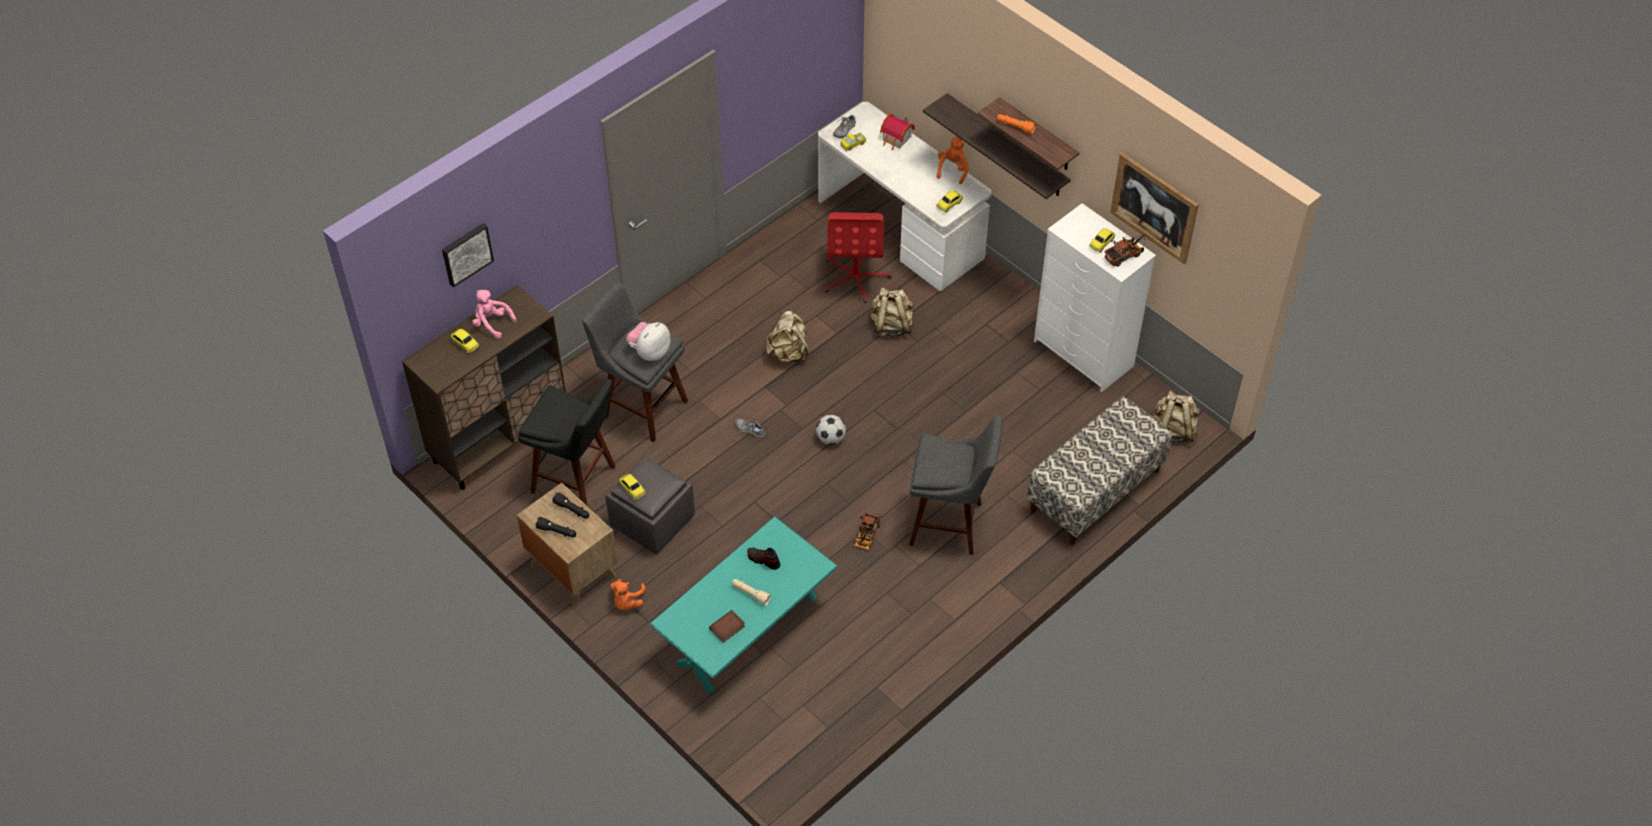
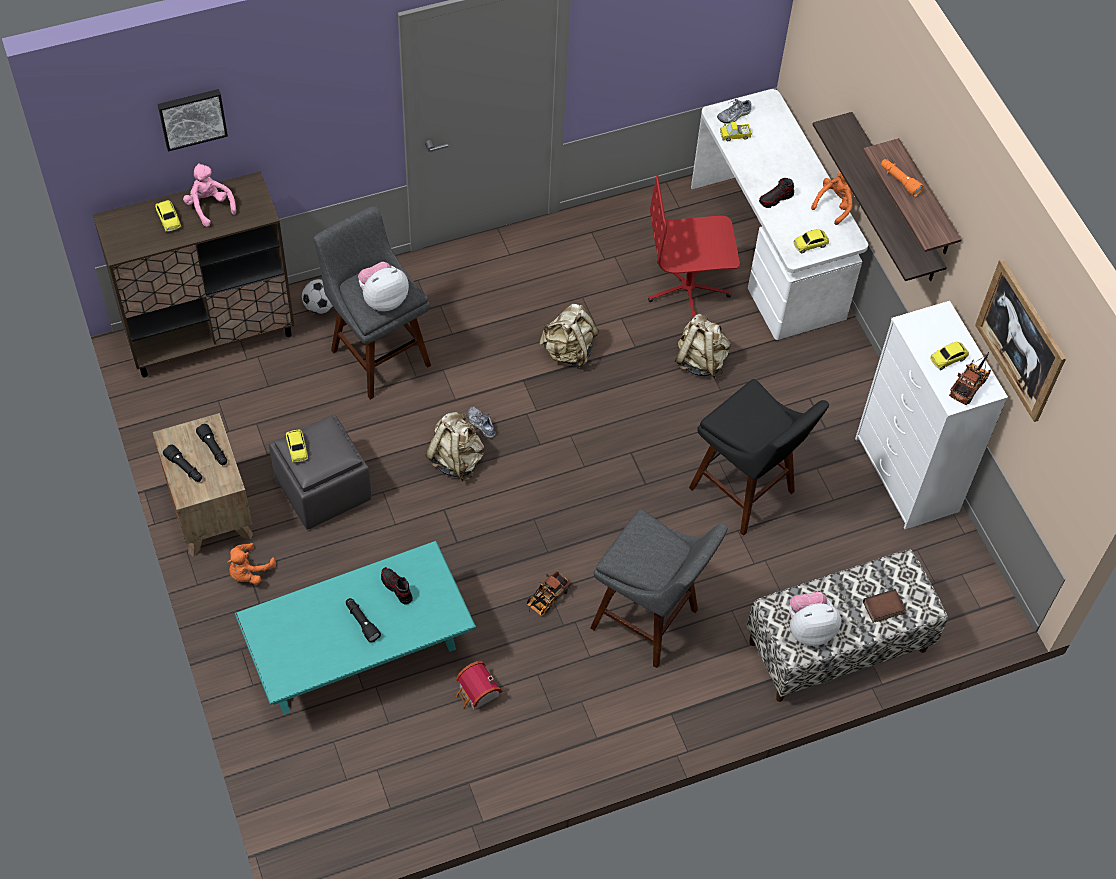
camera: 20 degrees right, 5 degrees up
black stool [518,379,616,506] -> black stool moved to [689,379,829,536]
book [709,610,745,643] -> book moved to [863,589,905,623]
beige flashlight [732,579,771,605] -> black flashlight [346,598,381,643]
football [816,415,846,445] -> football moved to [302,279,333,314]
red office chair [825,212,891,303] -> red office chair turned 60 degrees clockwise [648,175,740,319]
toy house [880,114,915,150] -> toy house moved to [456,661,503,710]
toy truck [1104,234,1145,267] -> toy truck turned 45 degrees counterclockwise [949,352,991,405]
beige backpack [1154,390,1200,443] -> beige backpack moved to [425,412,484,481]
none -> shoe [759,178,794,208]
none -> plush toy [789,592,841,646]

